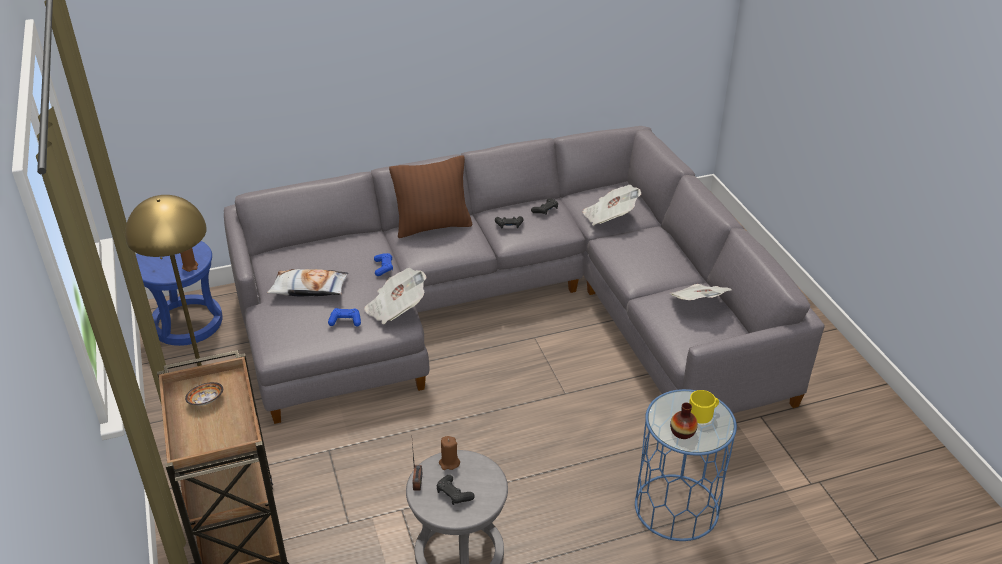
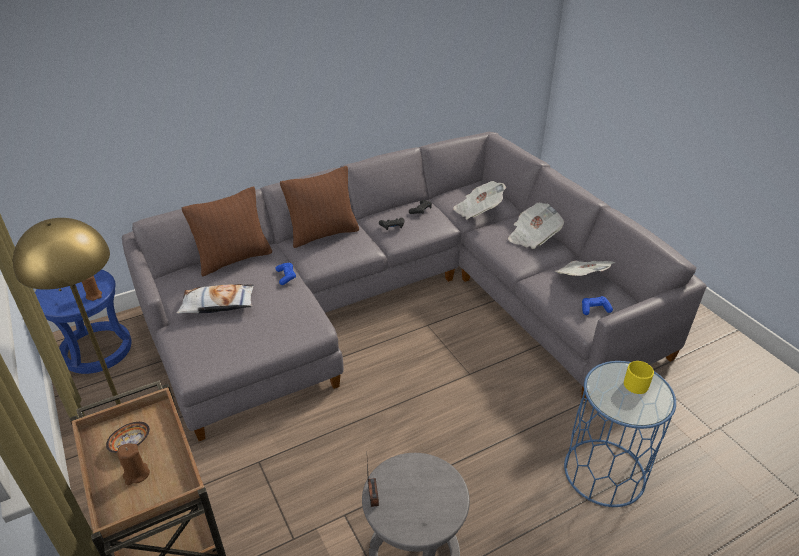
camera: 10 degrees left, 0 degrees up
blue game controller [328,308,361,326] -> blue game controller moved to [582,296,613,315]
newspaper [364,268,427,324] -> newspaper moved to [508,202,564,249]
black game controller [437,475,475,505] -> none
brown candle [439,436,460,470] -> brown candle moved to [117,443,150,485]
vase [670,402,698,439] -> none
none -> brown pillow [182,186,272,276]

